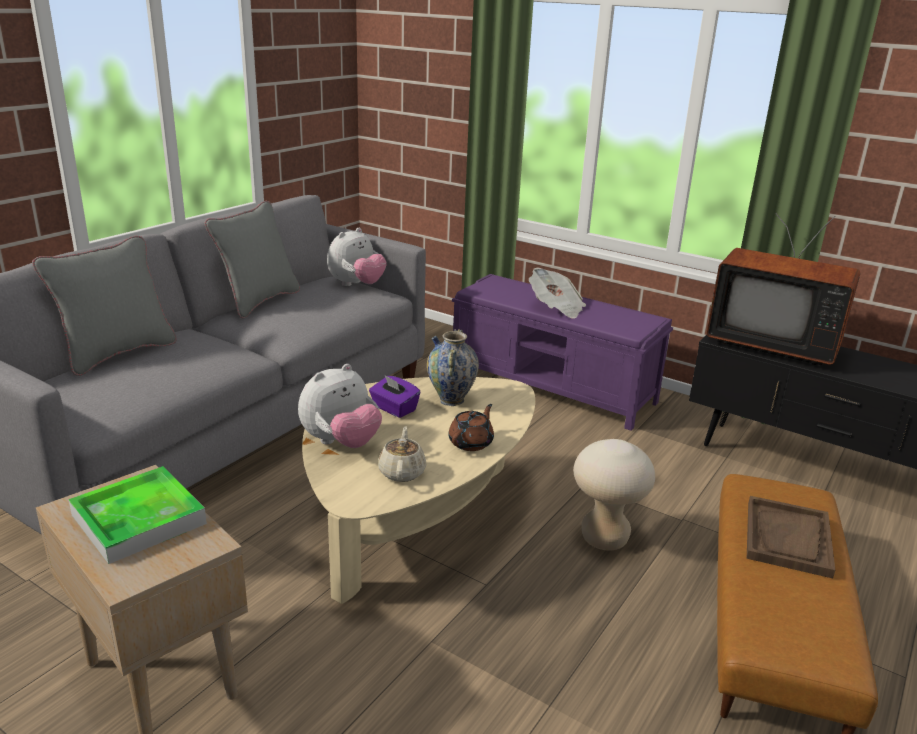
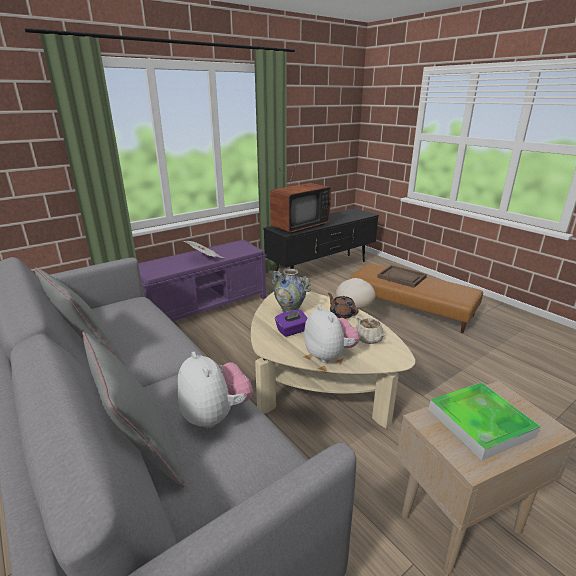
camera: 70 degrees left, 0 degrees up
plush toy [327,228,387,286] -> plush toy moved to [178,352,253,428]
beige teapot [378,426,426,482] -> beige teapot turned 135 degrees counterclockwise [356,317,386,344]

